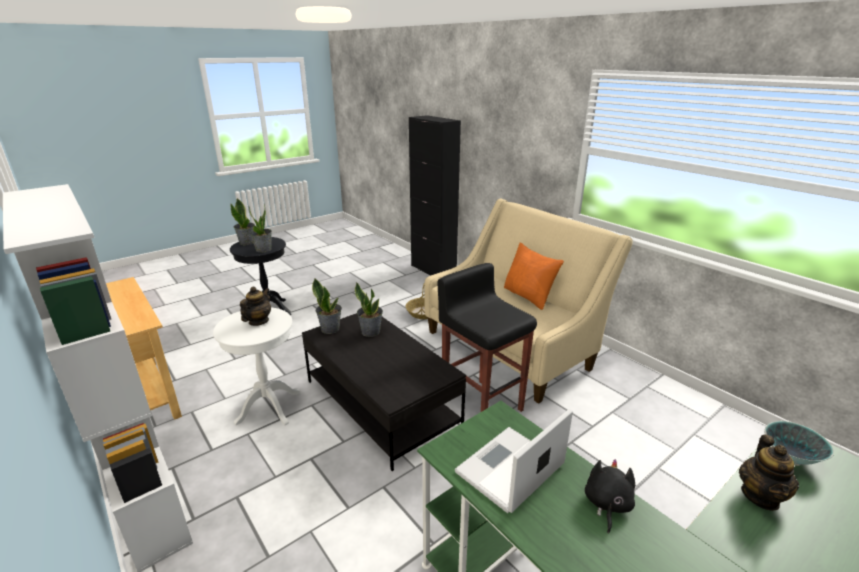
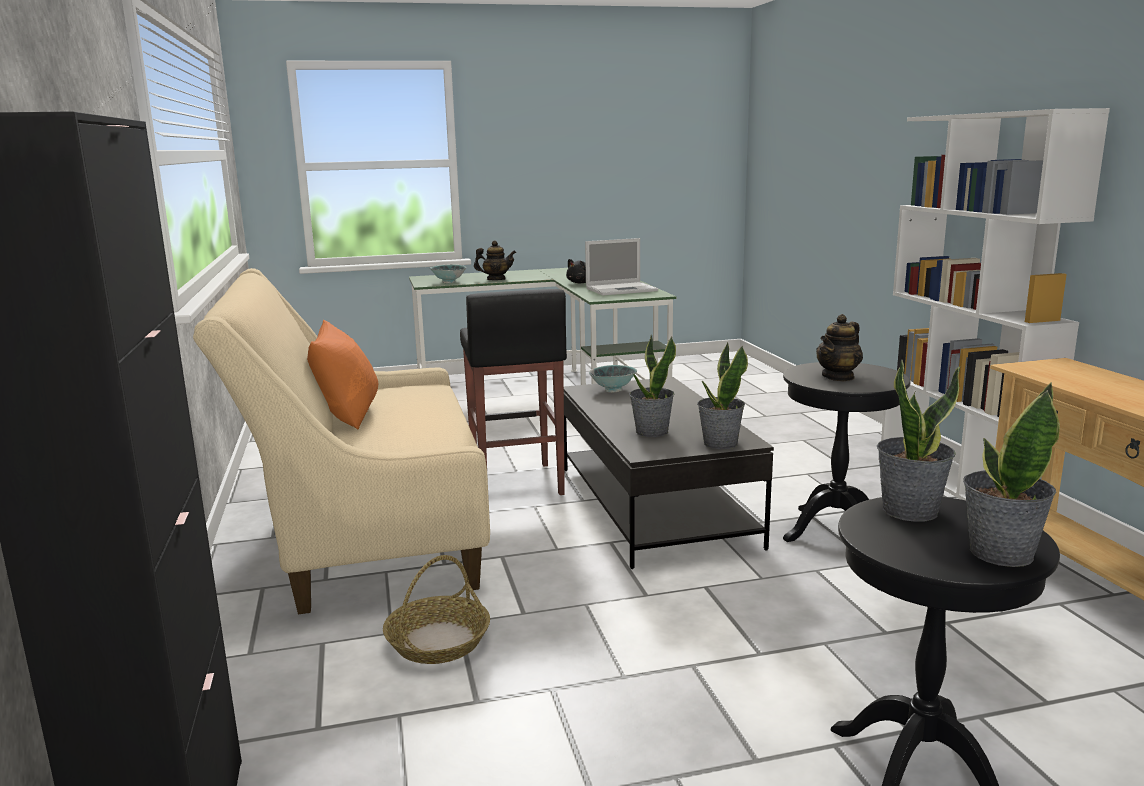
camera: 155 degrees left, 10 degrees down
white side table [213,307,300,425] -> black side table [783,362,910,542]
teapot [739,435,799,511] -> teapot turned 45 degrees clockwise [474,241,516,280]
none -> bowl [589,365,637,393]

